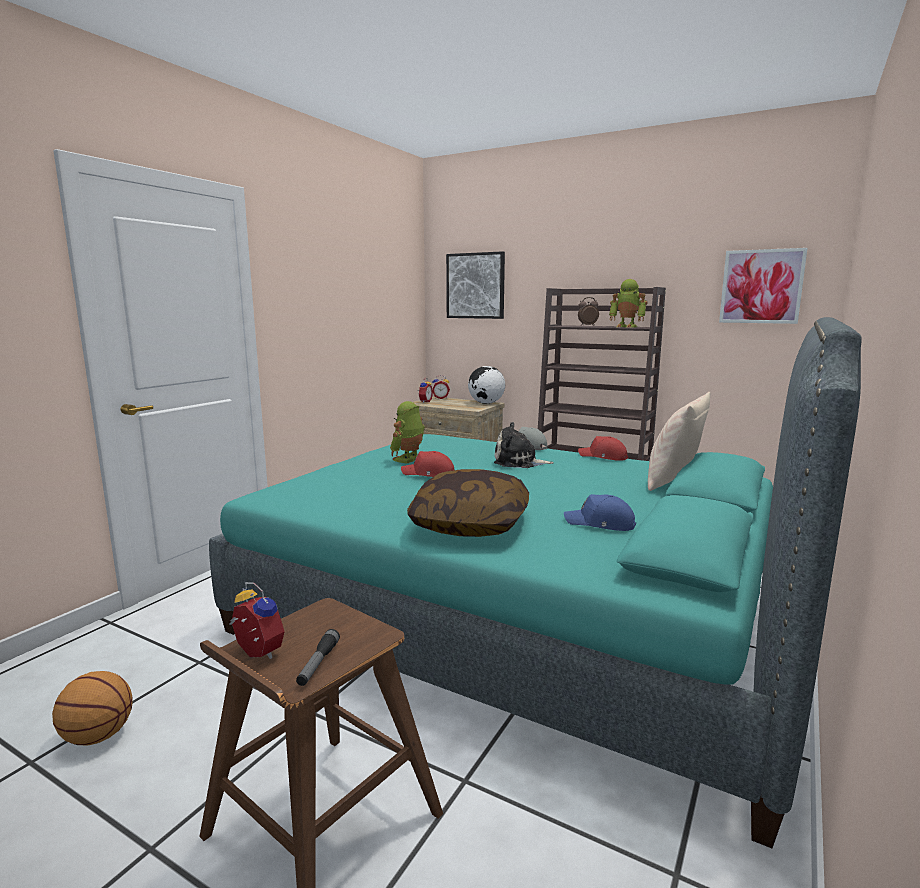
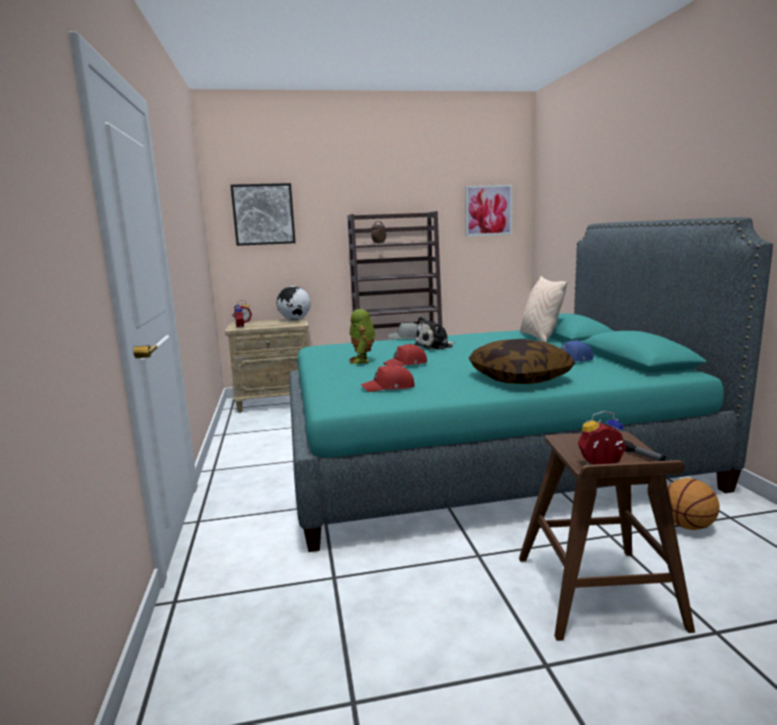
camera: 40 degrees left, 0 degrees up
basketball [52,671,133,745] -> basketball moved to [667,478,719,530]
red cap [578,436,628,461] -> red cap moved to [361,364,415,392]
toy robot [609,279,648,328] -> none

